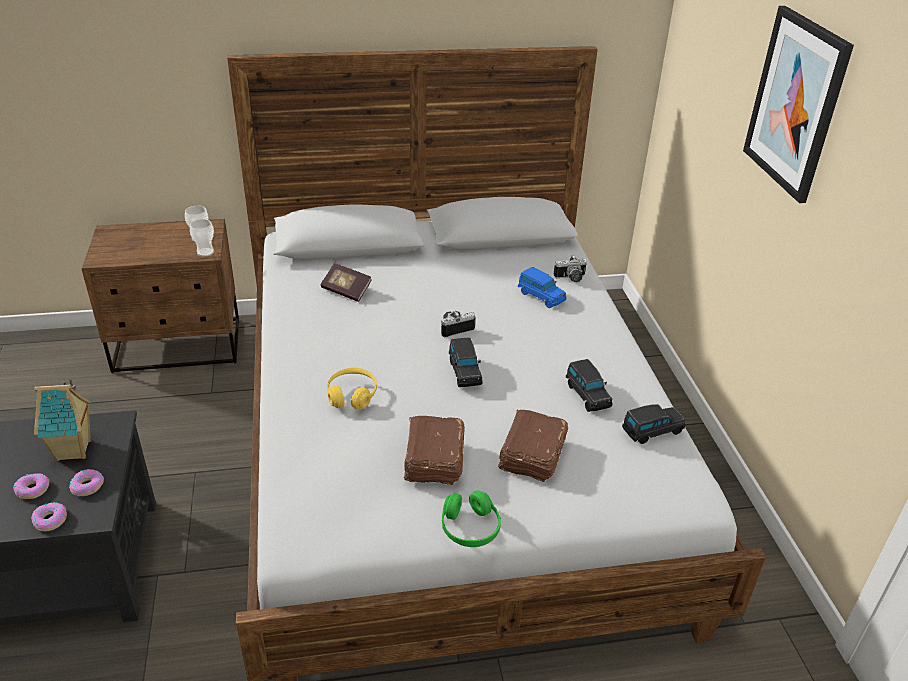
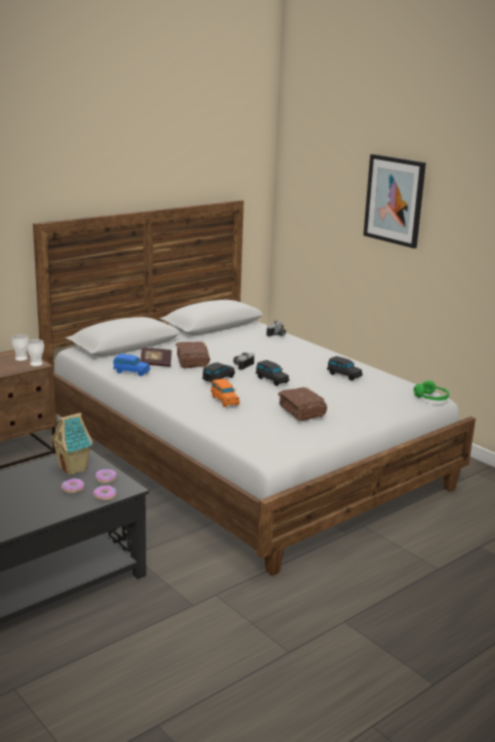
camera: 30 degrees left, 15 degrees down
yellow headphones [327,368,377,410] -> orange toy car [211,379,240,407]
green headphones [442,490,501,547] -> green headphones moved to [414,380,449,401]
brown book [498,410,568,482] -> brown book moved to [176,342,210,368]
blue toy car [518,267,567,308] -> blue toy car moved to [113,354,150,376]
black toy car [622,404,685,444] -> black toy car moved to [202,362,235,382]

